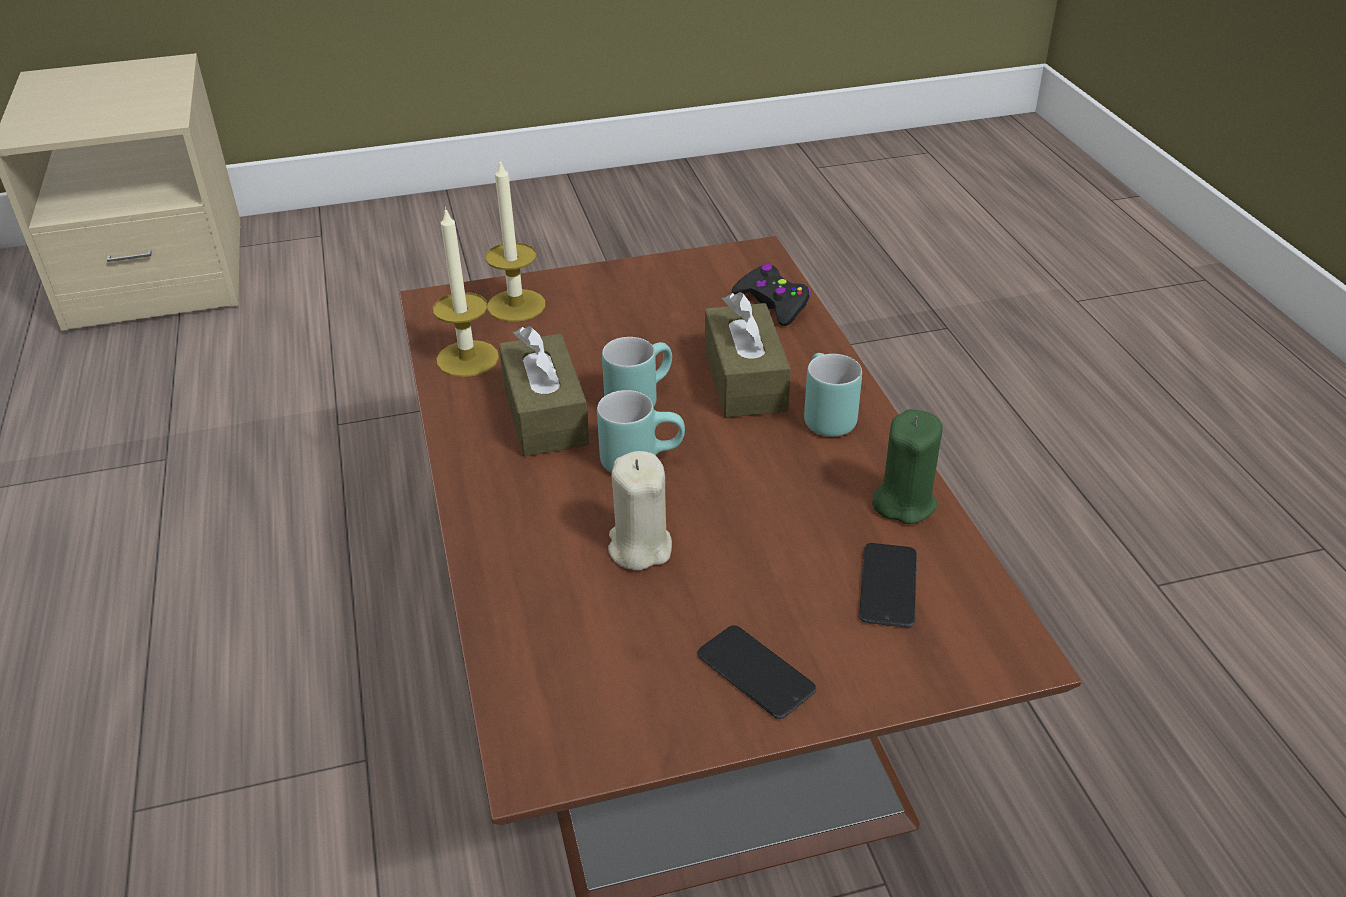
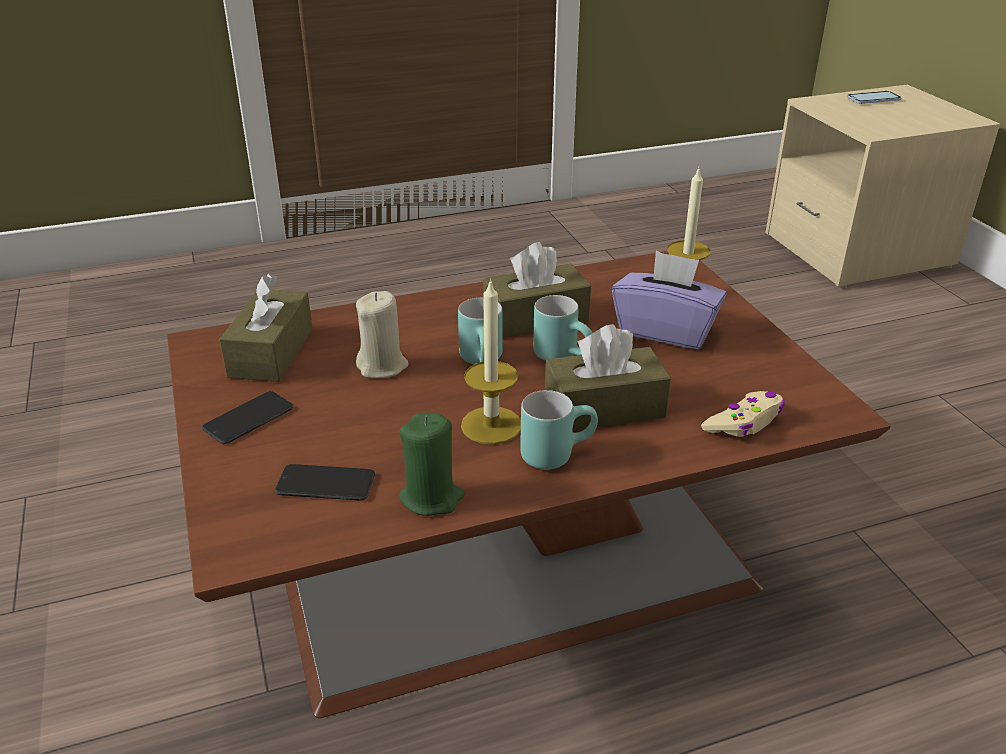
camera: 85 degrees right, 5 degrees down
candle [433,207,499,377] -> candle moved to [461,278,521,445]
black game controller [732,264,811,326] -> beige game controller [701,391,785,437]
none -> brown tissue box [219,273,313,382]
none -> purple tissue box [612,251,727,349]
none -> phone [847,91,902,104]

